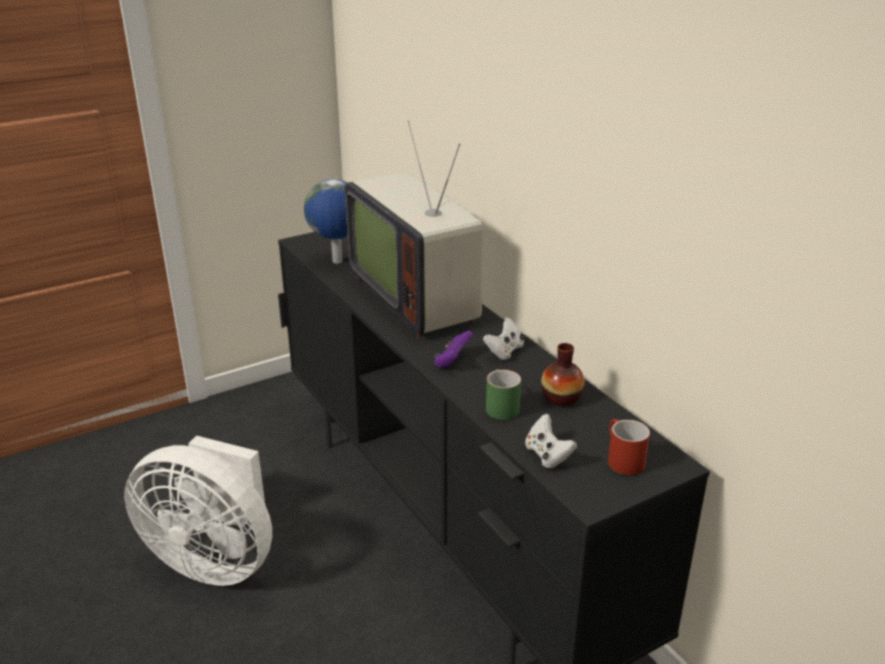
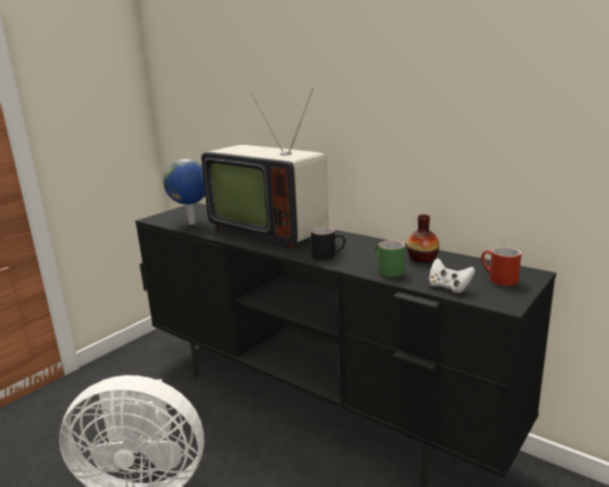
camera: 20 degrees left, 10 degrees down
purple game controller [434,331,473,368] -> black mug [311,227,346,260]
white game controller [483,317,525,360] -> none

